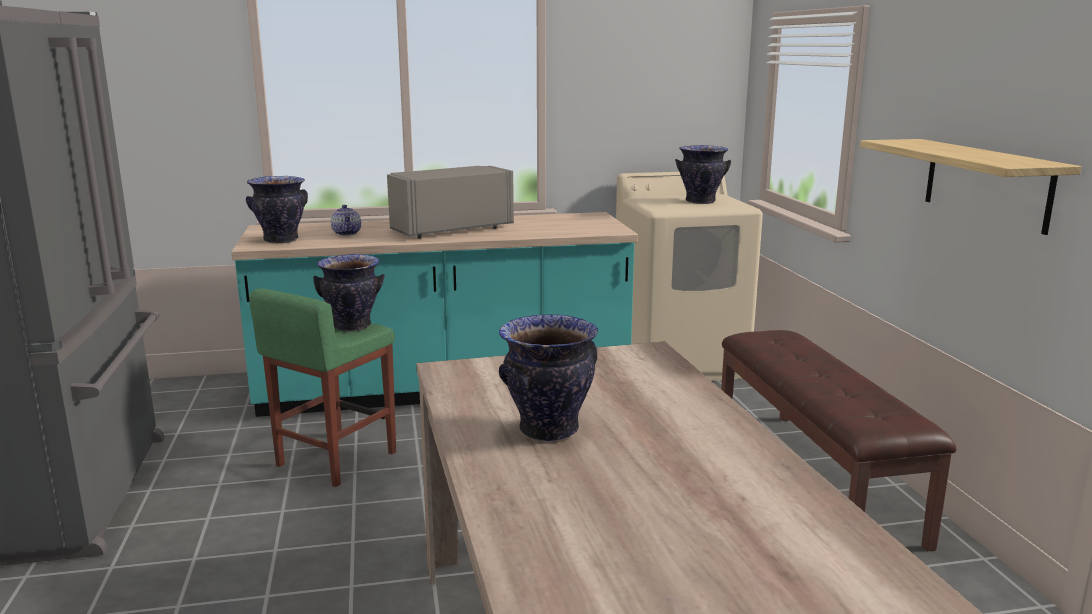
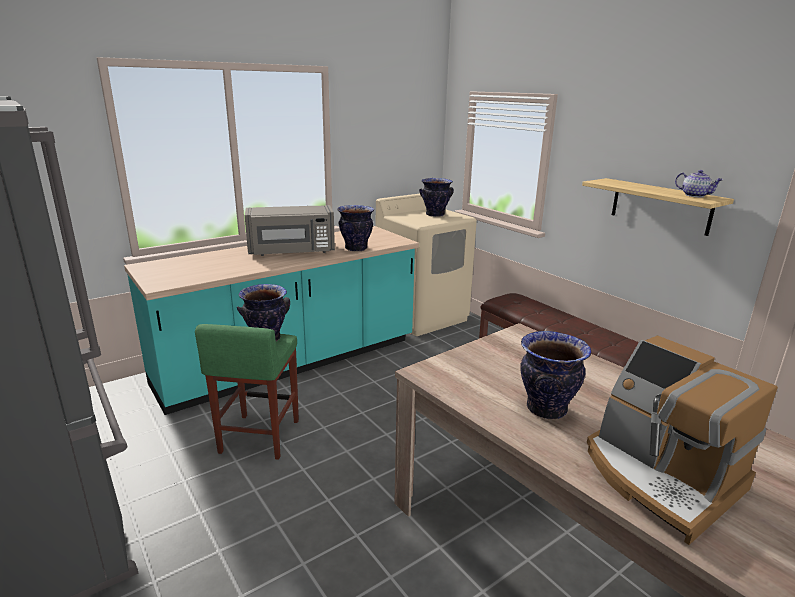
camera: 25 degrees left, 5 degrees up
vase [246,176,308,244] -> vase moved to [337,205,374,251]
teapot [331,205,361,236] -> teapot moved to [675,170,723,197]
grey microwave [387,166,514,239] -> grey microwave turned 135 degrees counterclockwise [245,205,335,256]
none -> coffee machine [587,335,778,545]

